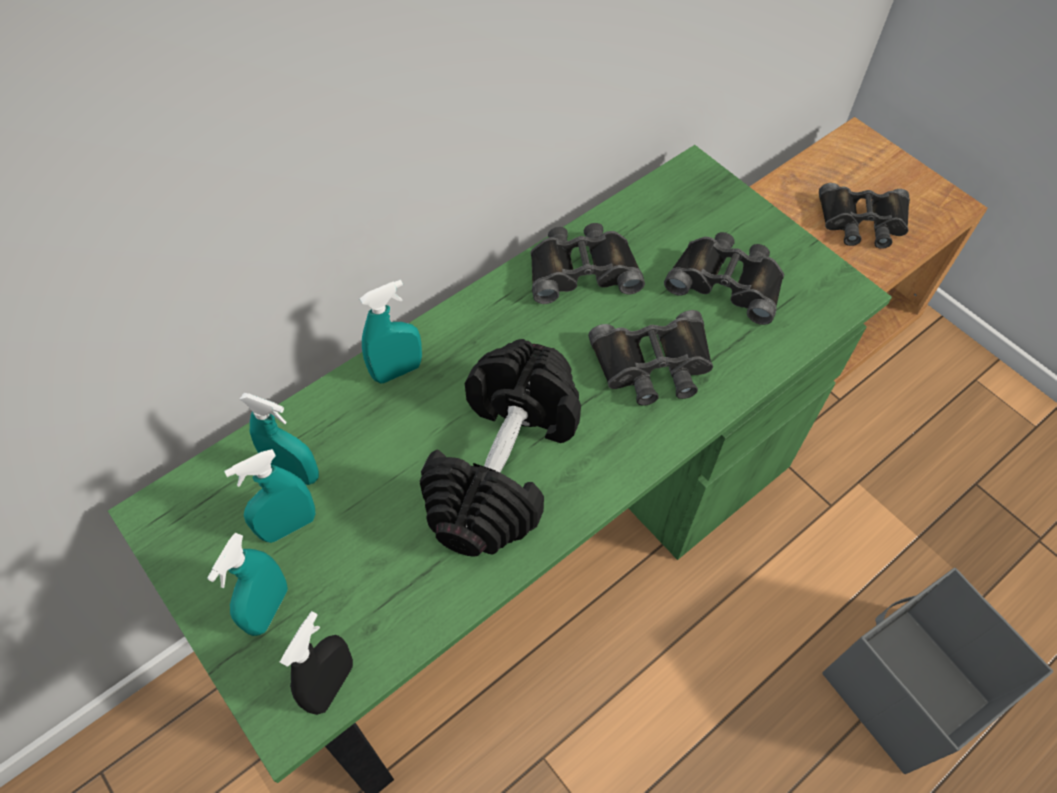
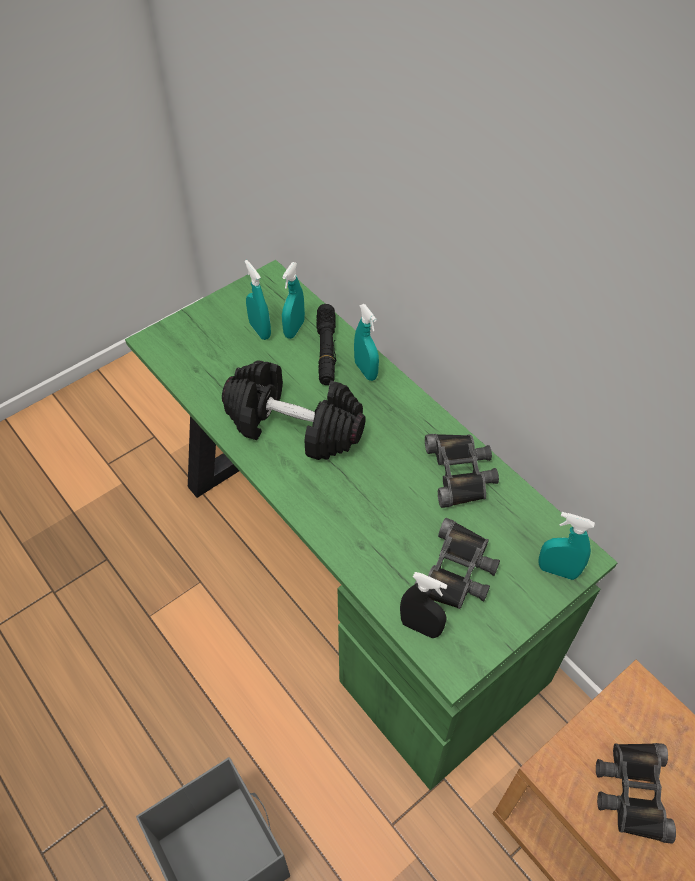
camera: 90 degrees right, 5 degrees down
turquoise spray bottle [207,533,288,636] -> turquoise spray bottle moved to [538,512,595,580]
black spray bottle [280,611,353,715] -> black spray bottle moved to [400,572,447,638]
black binoculars [588,310,713,406] -> none
none -> black flashlight [316,304,336,385]

